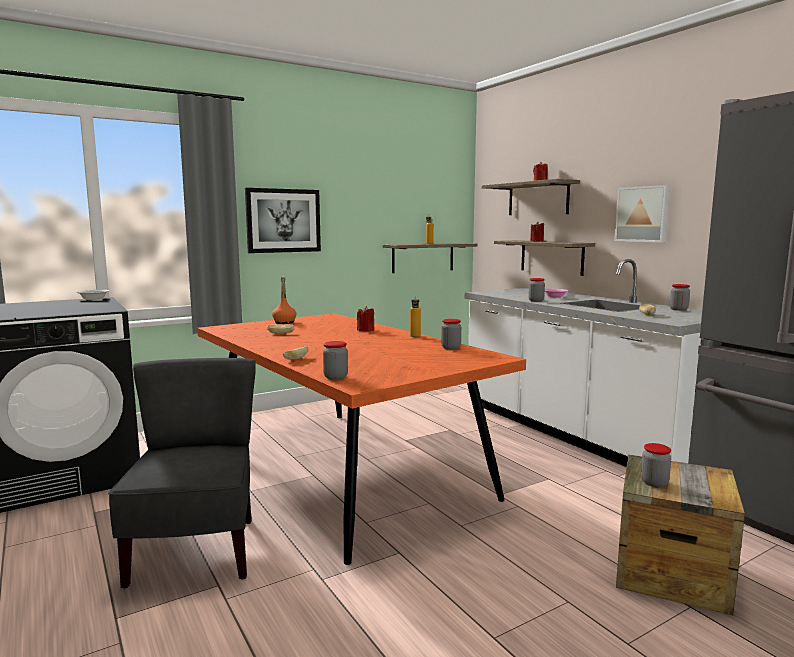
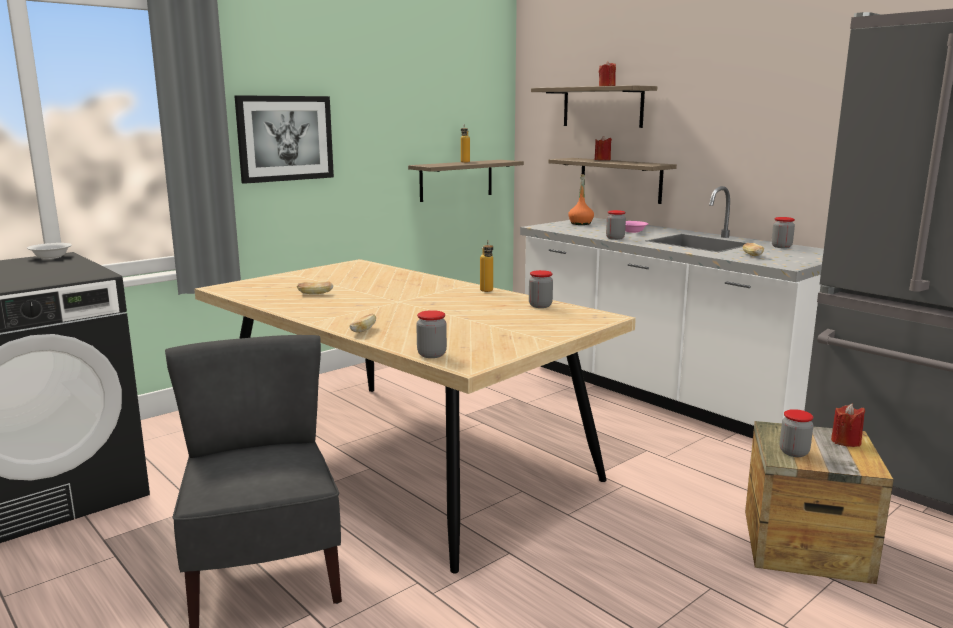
camera: 10 degrees left, 5 degrees up
orange dining table [197,313,526,565] -> beige dining table [194,259,636,573]
orange bottle [272,277,296,324] -> orange bottle moved to [568,174,594,225]
red candle [357,306,374,332] -> red candle moved to [831,404,865,447]
picture [614,185,671,242] -> none

